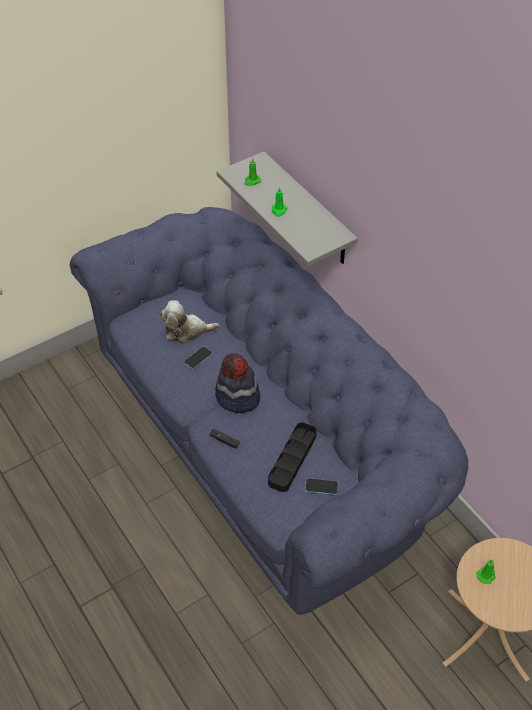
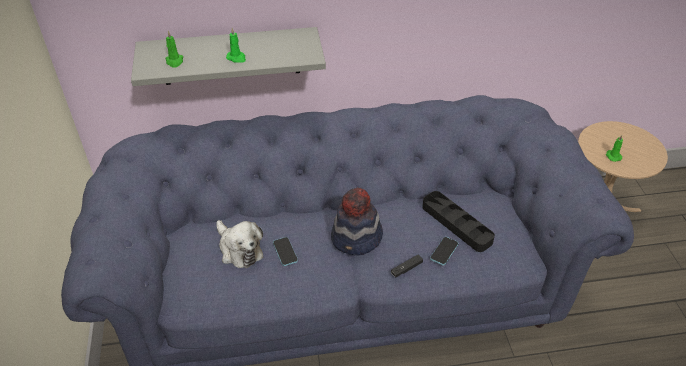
camera: 65 degrees left, 5 degrees down
plush toy [160,300,220,344] -> plush toy turned 60 degrees counterclockwise [216,220,263,268]
phone [305,478,338,495] -> phone moved to [430,237,459,266]

